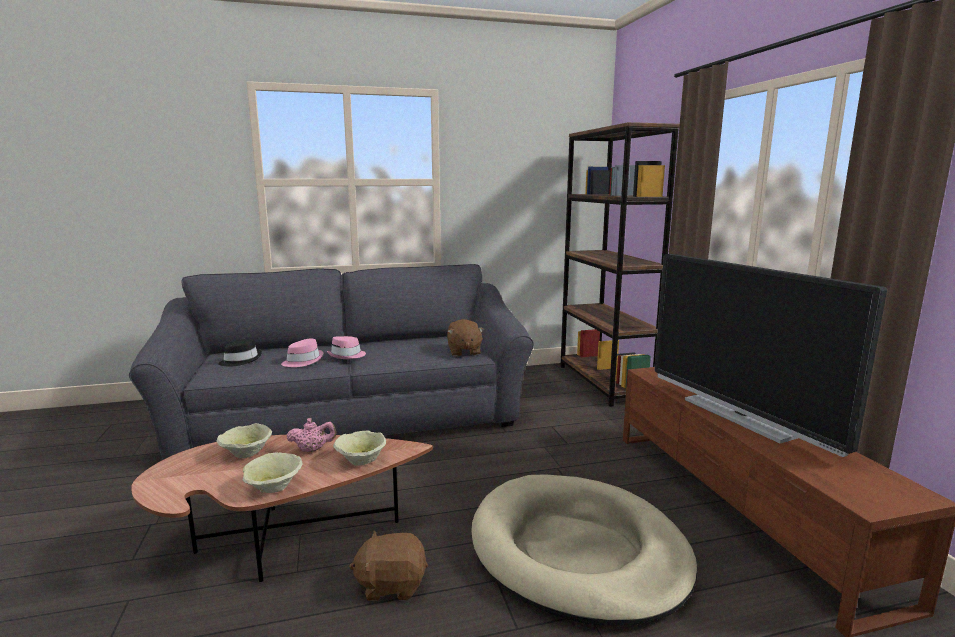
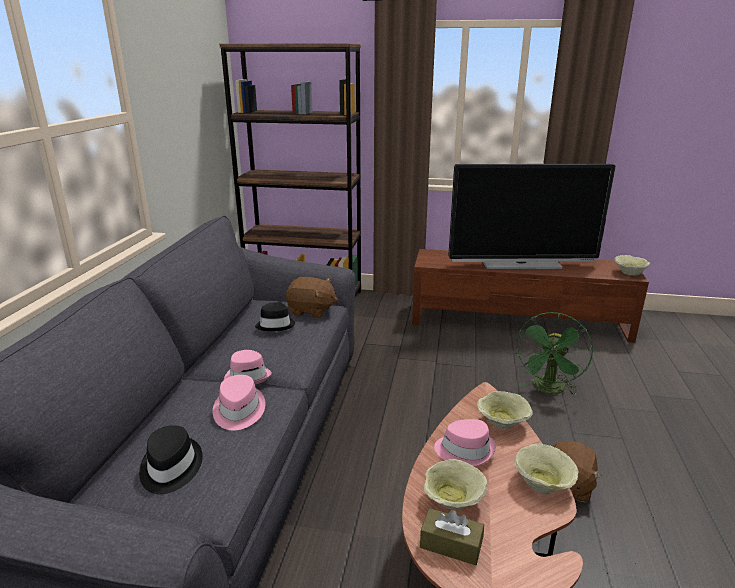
camera: 65 degrees left, 10 degrees up
pink teapot [287,418,336,452] -> pink hat [434,419,496,466]
beige dog bed [471,474,698,626] -> green fan [515,312,593,395]
none -> black hat [255,302,295,331]
none -> brown tissue box [420,508,484,565]
none -> beige bowl [615,255,650,276]

